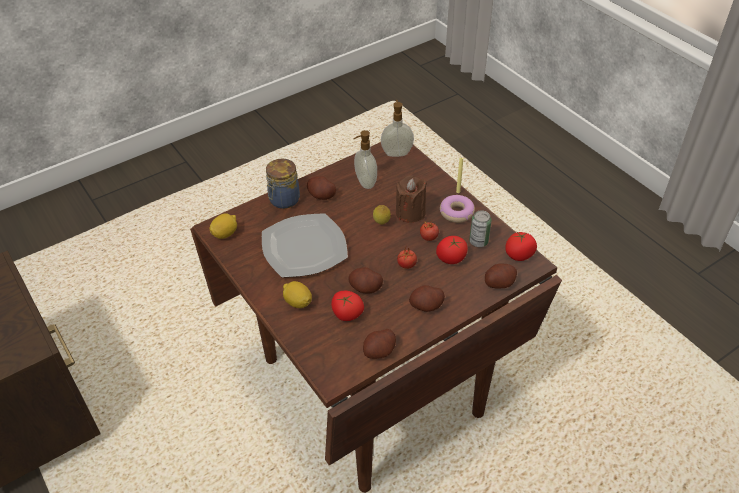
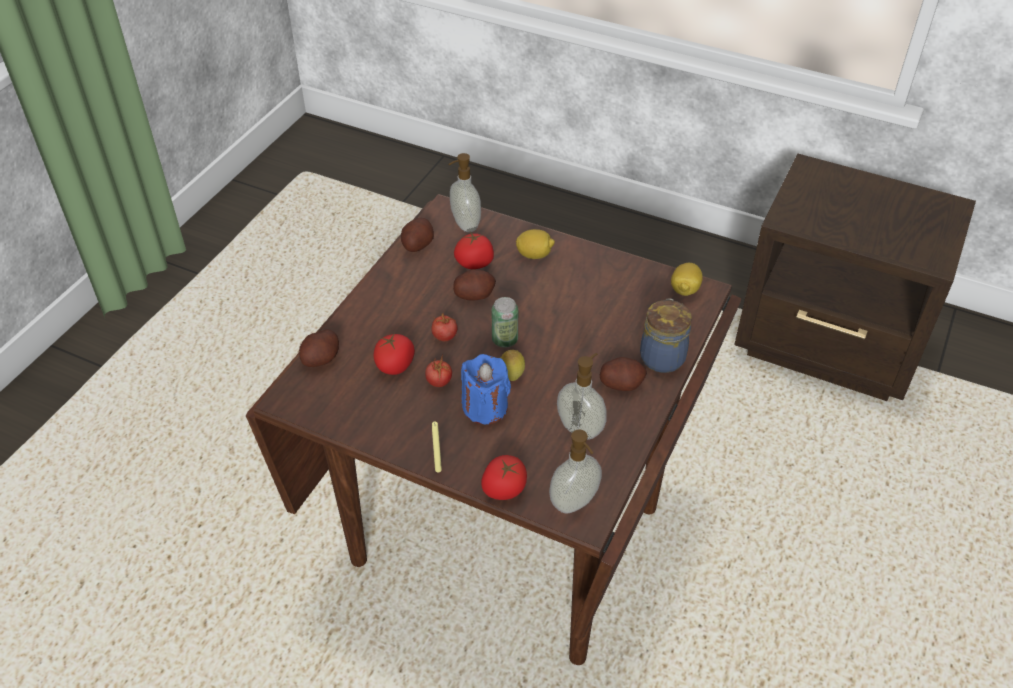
camera: 150 degrees right, 0 degrees up
plate [262,213,348,277] -> none
brown candle [396,175,427,223] -> blue candle [461,354,511,424]
potato [409,285,445,312] -> none
donut [440,195,475,223] -> none
can [469,210,492,247] -> can moved to [491,297,518,348]
tomato [505,231,537,261] -> tomato moved to [481,455,527,500]
none -> soap dispenser [448,153,481,232]

